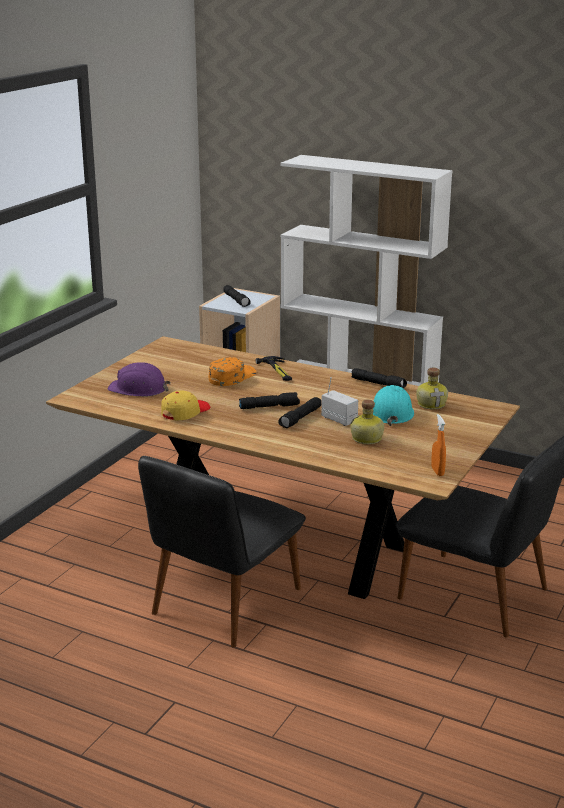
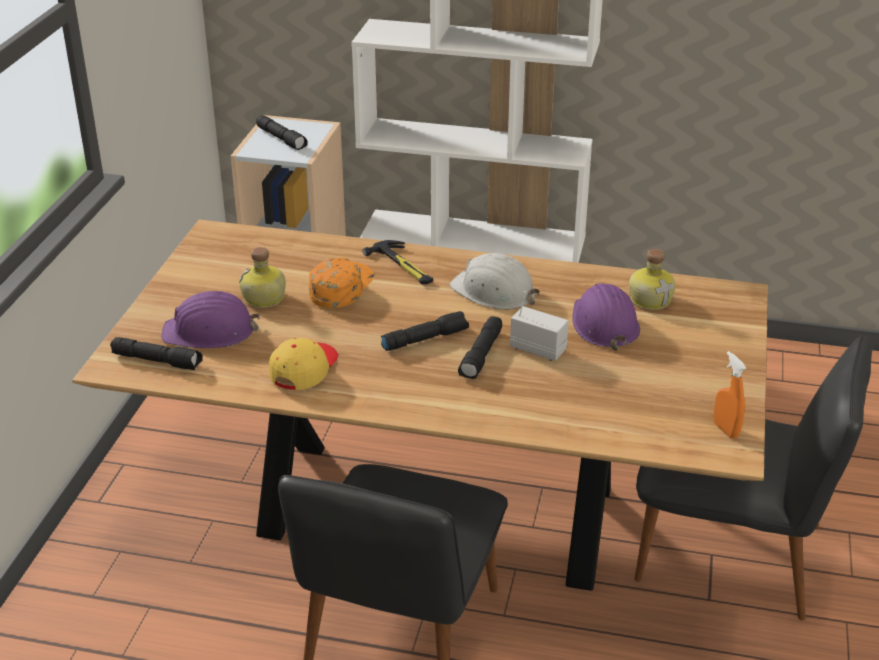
camera: 15 degrees left, 10 degrees up
bottle [350,399,384,444] -> bottle moved to [239,247,286,308]
black flashlight [352,368,407,388] -> black flashlight moved to [110,337,203,370]
turquoise hard hat [373,385,414,426] -> purple hard hat [572,283,640,351]
none -> white hard hat [449,253,540,310]

